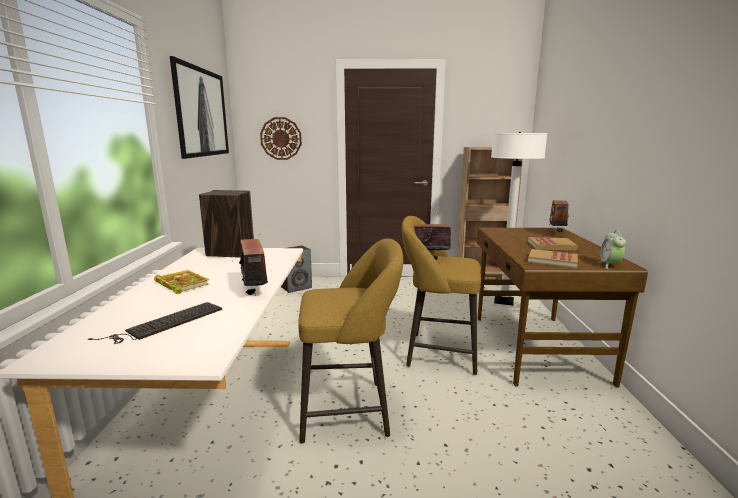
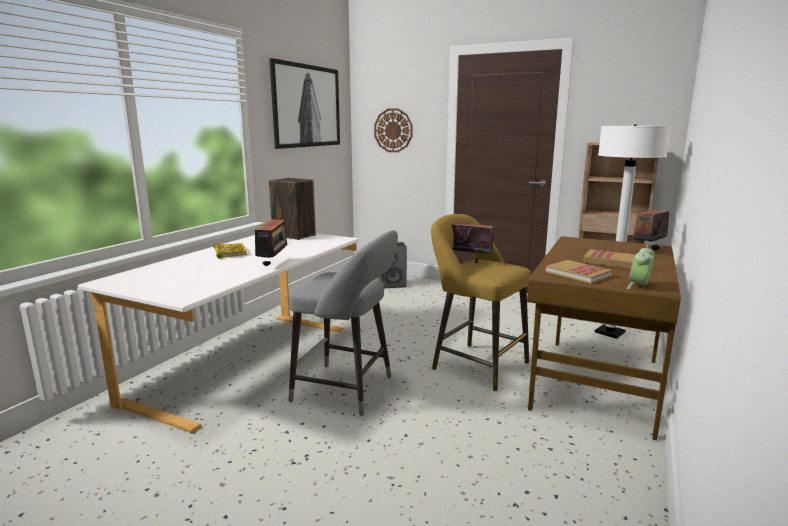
camera: 25 degrees right, 0 degrees up
keyboard [88,302,222,344] -> none
yellow stool [298,239,403,444] -> grey stool [289,230,398,416]

